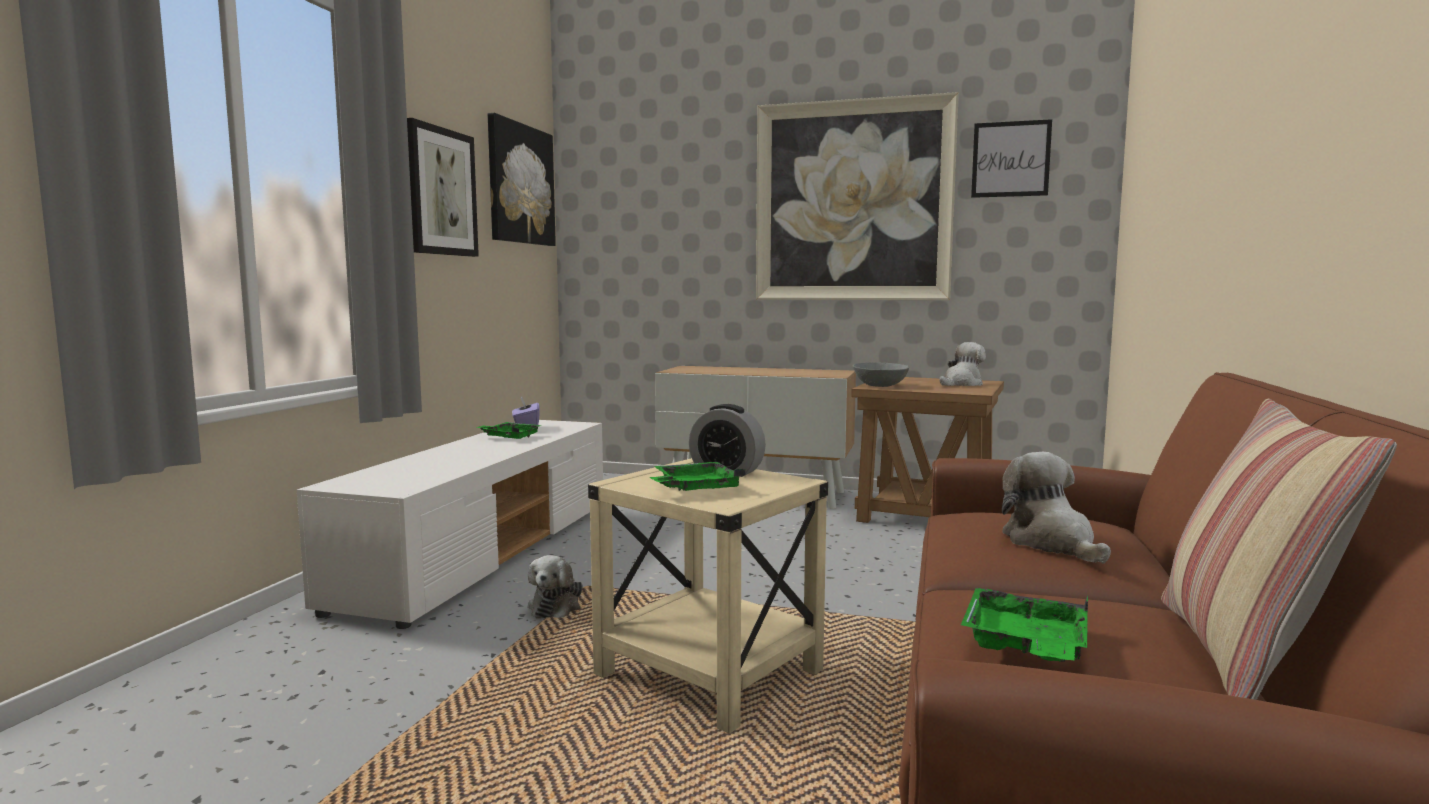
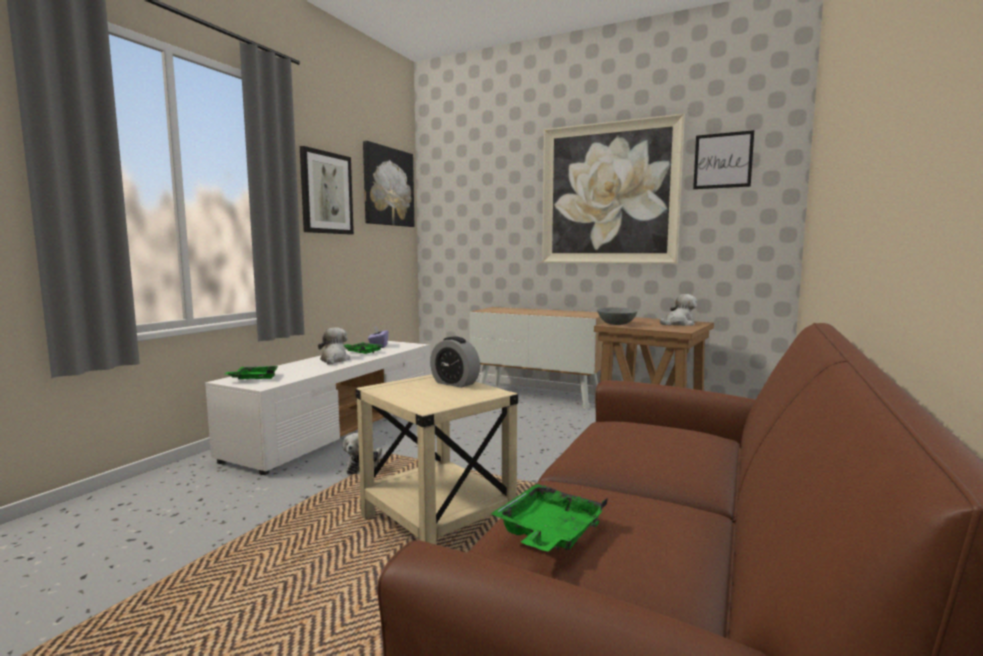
camera: 10 degrees right, 0 degrees up
green tray [650,462,745,491] -> green tray moved to [225,366,278,379]
plush toy [1002,452,1111,564] -> plush toy moved to [318,328,350,365]
pillow [1161,399,1397,700] -> none

